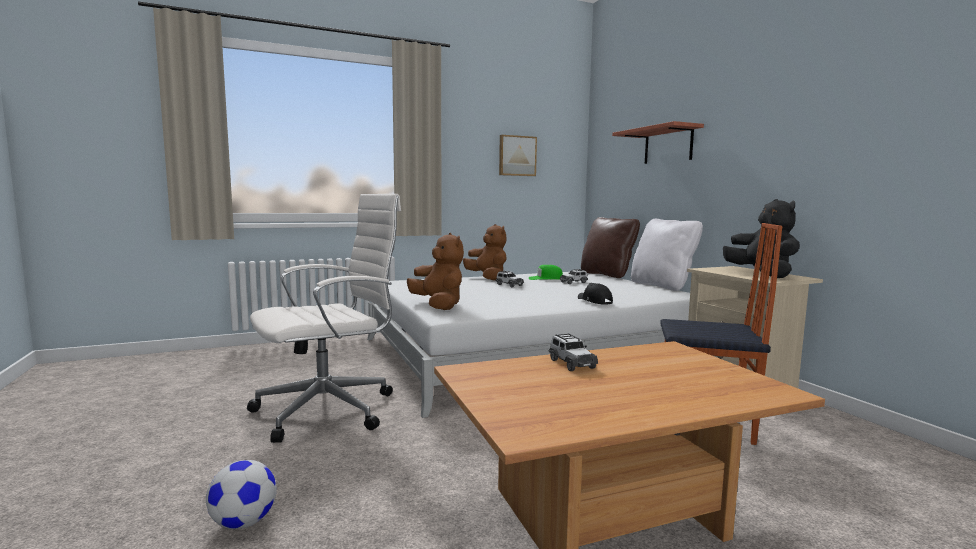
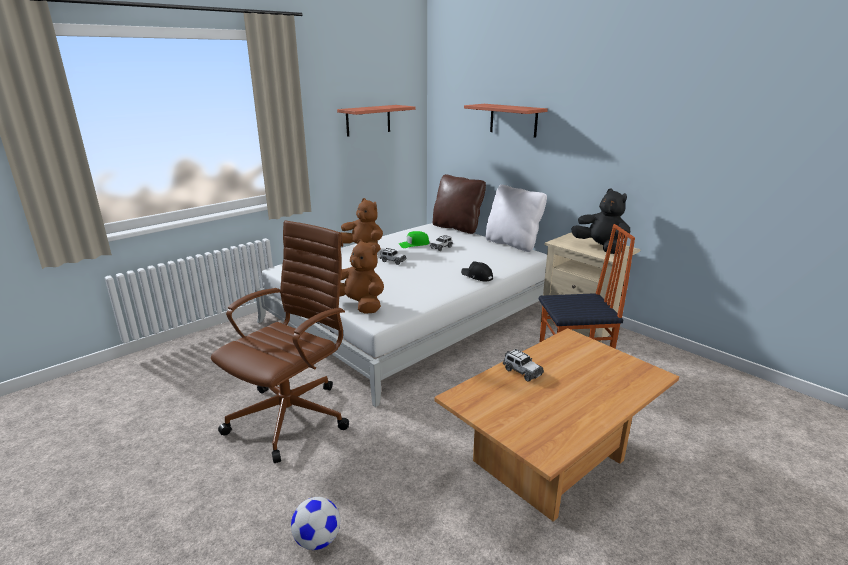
camera: 20 degrees left, 15 degrees up
white office chair [247,194,401,443] -> brown office chair [211,220,349,463]
picture [499,135,537,176] -> shelf [337,105,415,137]

